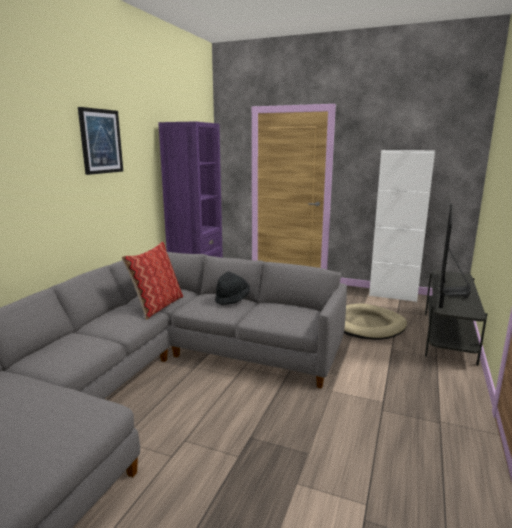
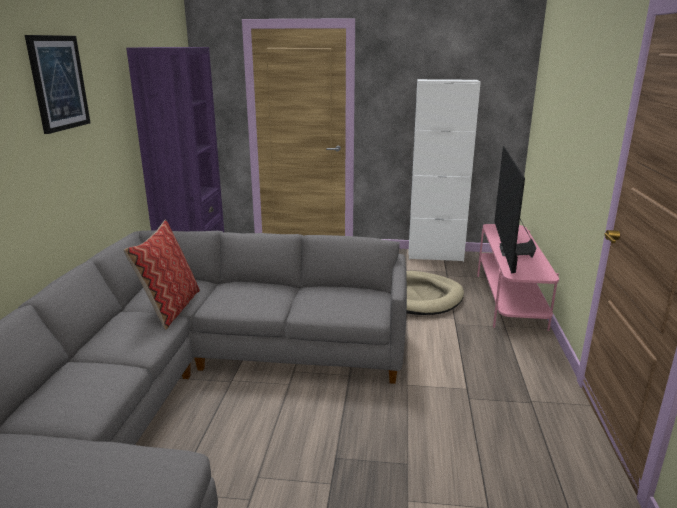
camera: 15 degrees left, 5 degrees up
black hat [215,272,250,305] -> none
grey tv stand [425,270,487,366] -> pink tv stand [477,224,559,331]

